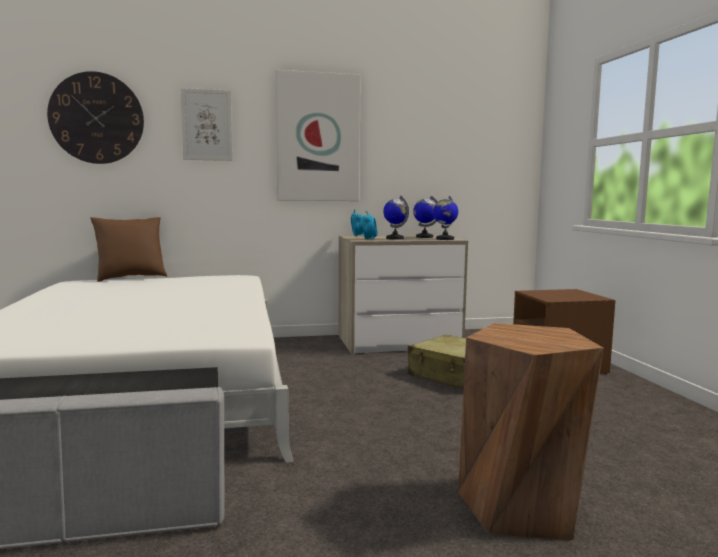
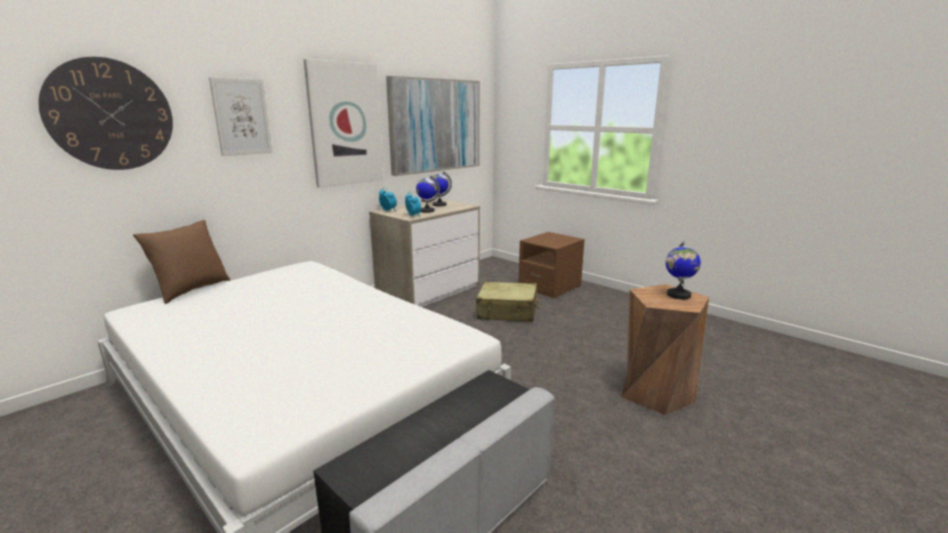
camera: 35 degrees left, 10 degrees up
globe [433,196,458,240] -> globe moved to [666,241,701,299]
none -> picture [386,76,480,176]

